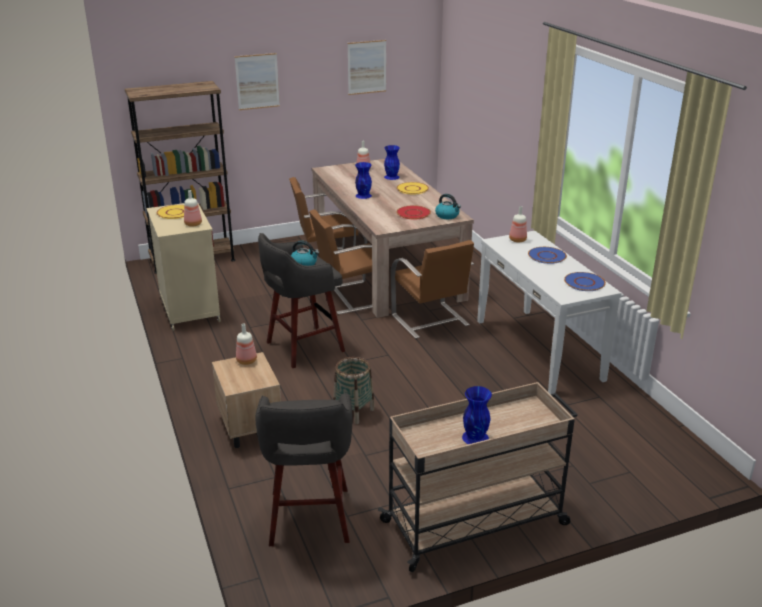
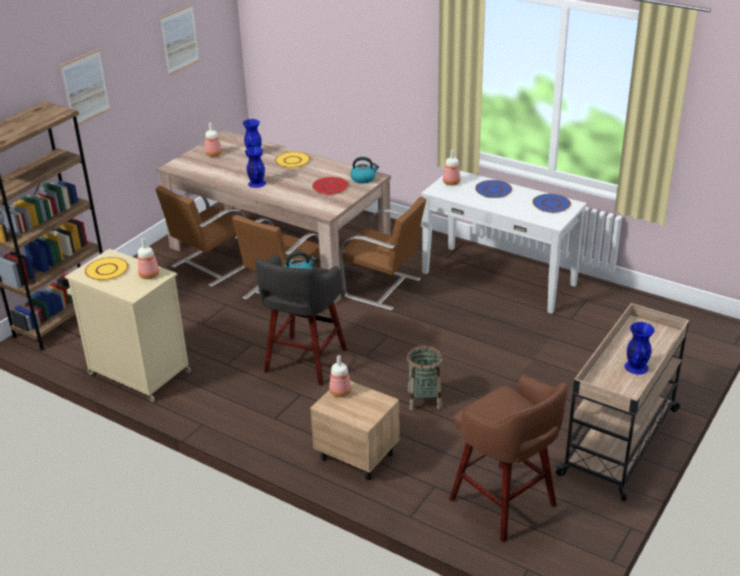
camera: 35 degrees left, 5 degrees up
grey stool [255,393,352,546] -> brown stool [449,375,567,543]

